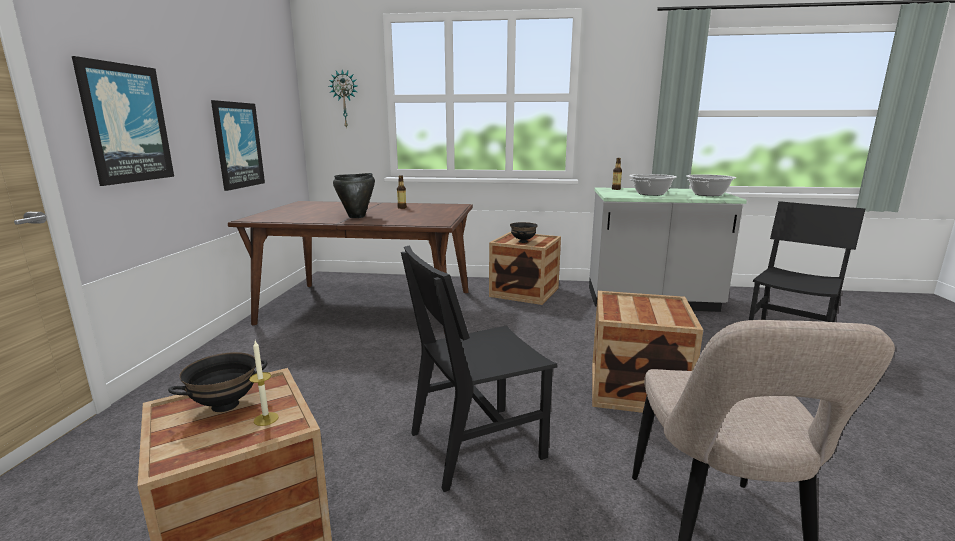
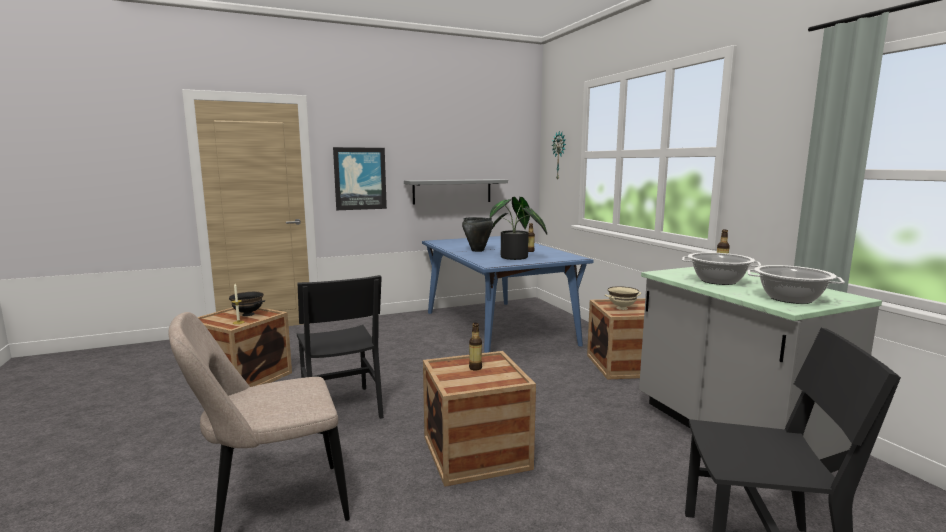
camera: 60 degrees right, 5 degrees down
picture [211,100,265,191] -> grey shelf [404,179,508,204]
brown dining table [228,201,473,334] -> blue dining table [422,236,594,353]
black chair [401,245,557,492] -> black chair turned 150 degrees counterclockwise [297,275,384,419]
black bowl [510,222,538,243] -> beige bowl [605,286,641,310]
none -> bottle [469,323,482,371]
none -> potted plant [490,197,547,260]

